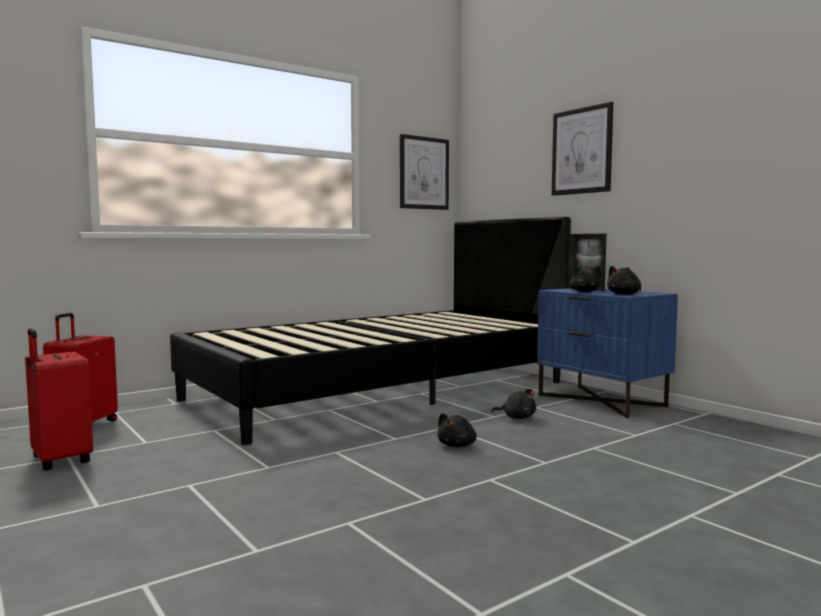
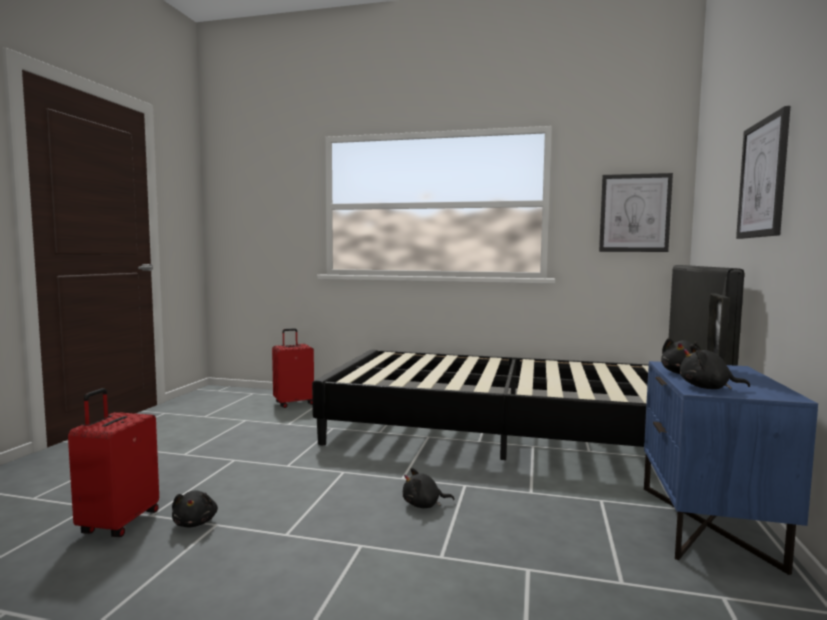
camera: 50 degrees right, 0 degrees up
red suitcase [25,328,93,471] -> red suitcase moved to [68,388,159,537]
black plush toy [491,389,536,419] -> black plush toy moved to [172,490,218,528]

